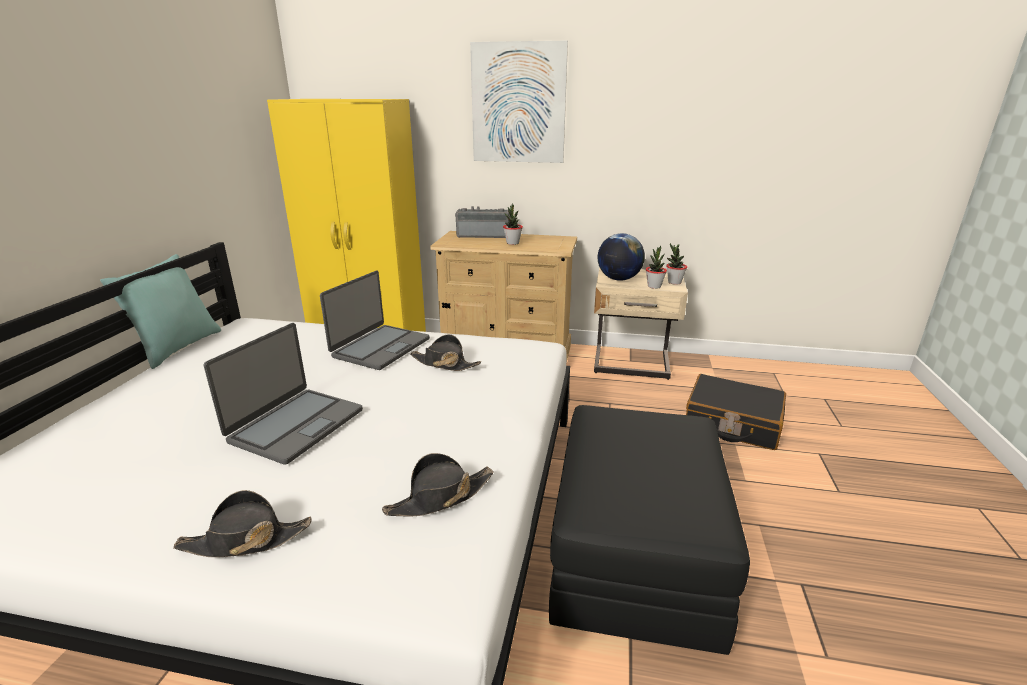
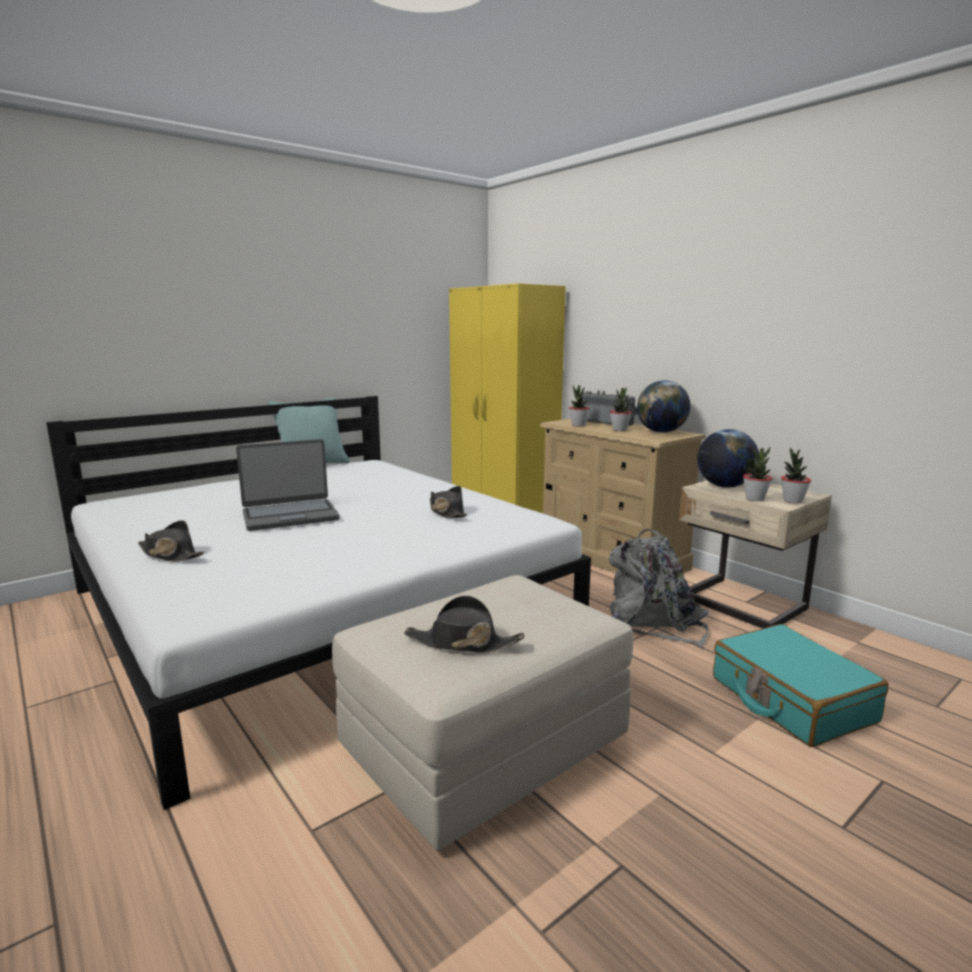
camera: 40 degrees right, 10 degrees down
laptop [320,271,430,370] -> none
black hat [382,453,494,517] -> black hat moved to [404,595,524,653]
picture [470,41,568,163] -> none
black ottoman [549,405,750,655] -> beige ottoman [332,575,633,851]
black suitcase [686,374,786,450] -> turquoise suitcase [713,624,889,747]
none -> potted plant [569,385,590,426]
none -> grey backpack [609,529,709,647]
none -> globe [637,380,691,433]

